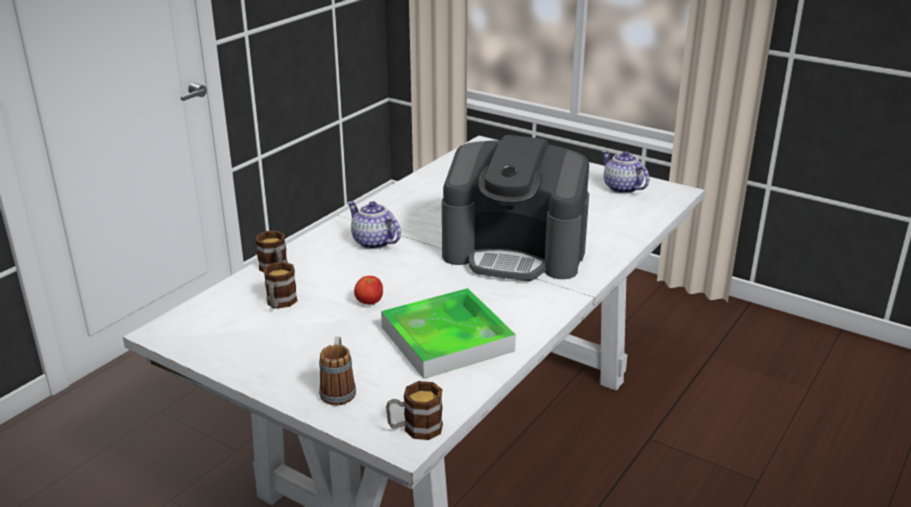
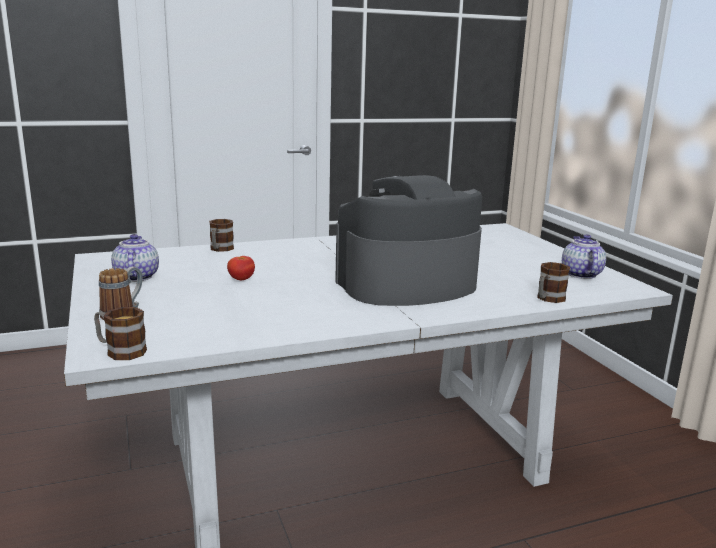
camera: 35 degrees right, 10 degrees down
mug [263,262,298,309] -> mug moved to [537,262,570,303]
teapot [347,201,401,249] -> teapot moved to [111,234,159,282]
tray [381,288,516,379] -> none
coffee machine [442,135,589,281] -> coffee machine turned 105 degrees clockwise [335,175,482,306]

